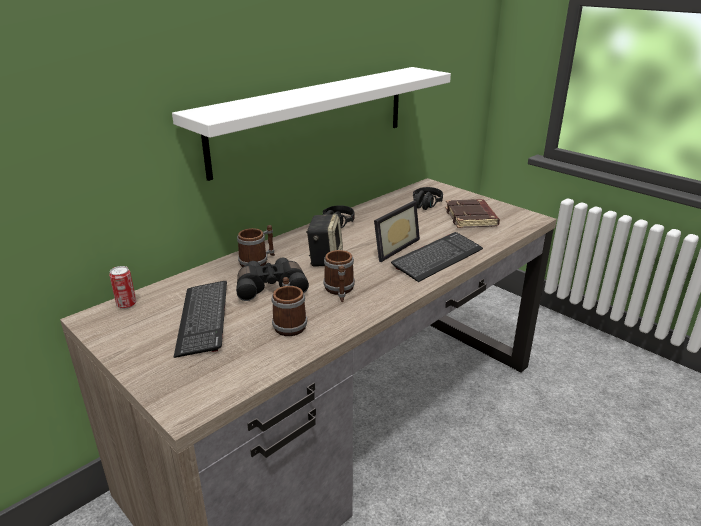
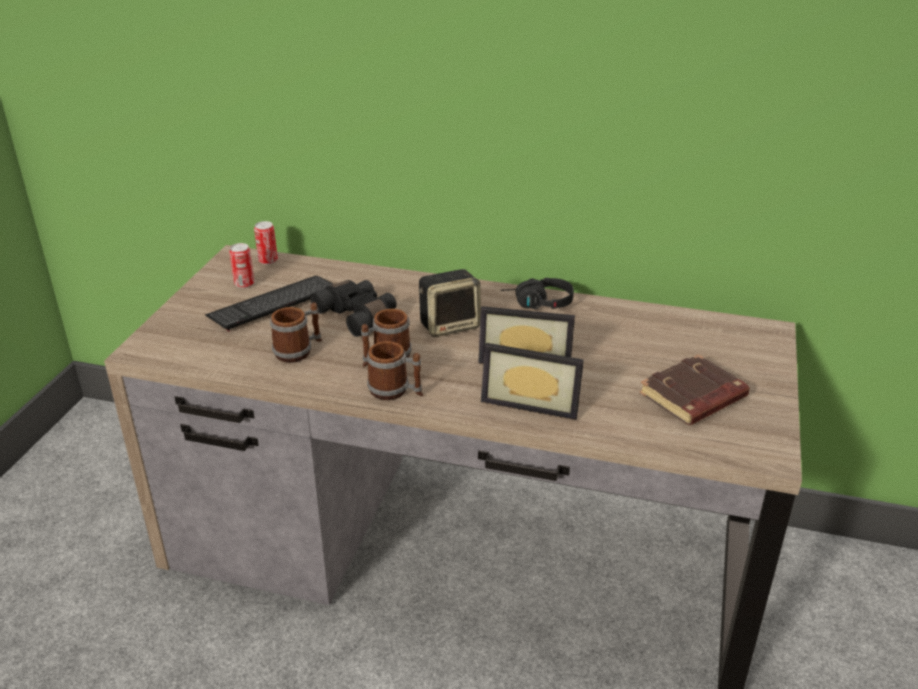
camera: 60 degrees right, 5 degrees up
white shelf [172,67,451,181] -> none
mug [237,225,275,267] -> mug moved to [367,341,423,400]
keyboard [391,232,483,282] -> picture frame [481,343,584,420]
black headphones [413,187,443,210] -> none
none -> can [229,243,255,288]

